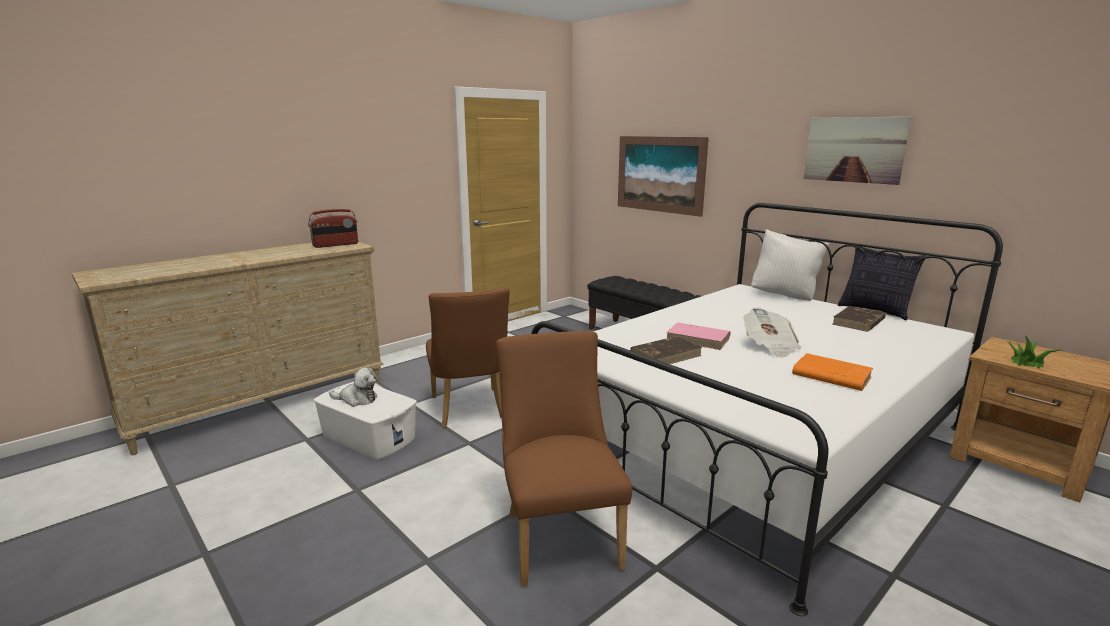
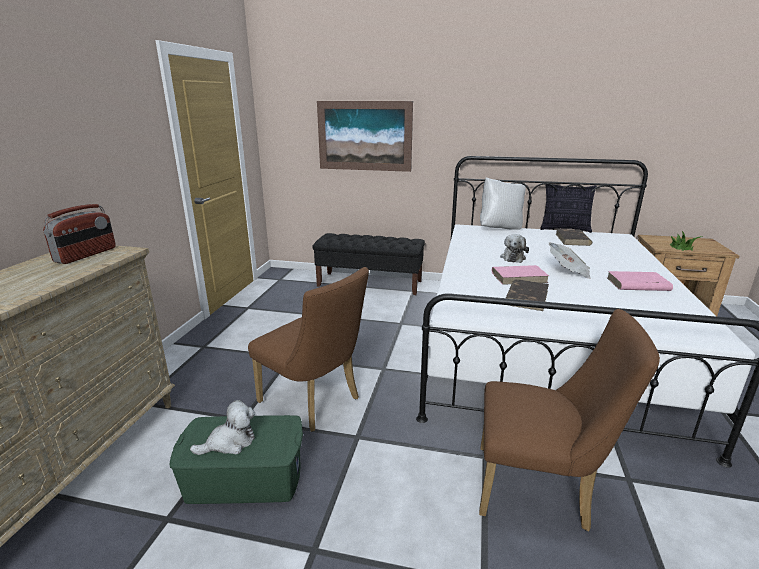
camera: 35 degrees left, 5 degrees up
white storage box [314,382,417,460] -> green storage box [169,415,303,504]
brown chair [496,331,632,586] -> brown chair turned 150 degrees clockwise [479,309,660,532]
orange book [792,353,873,391] -> pink book [607,271,673,291]
picture [803,117,911,185] -> none
none -> plush toy [500,234,529,263]

